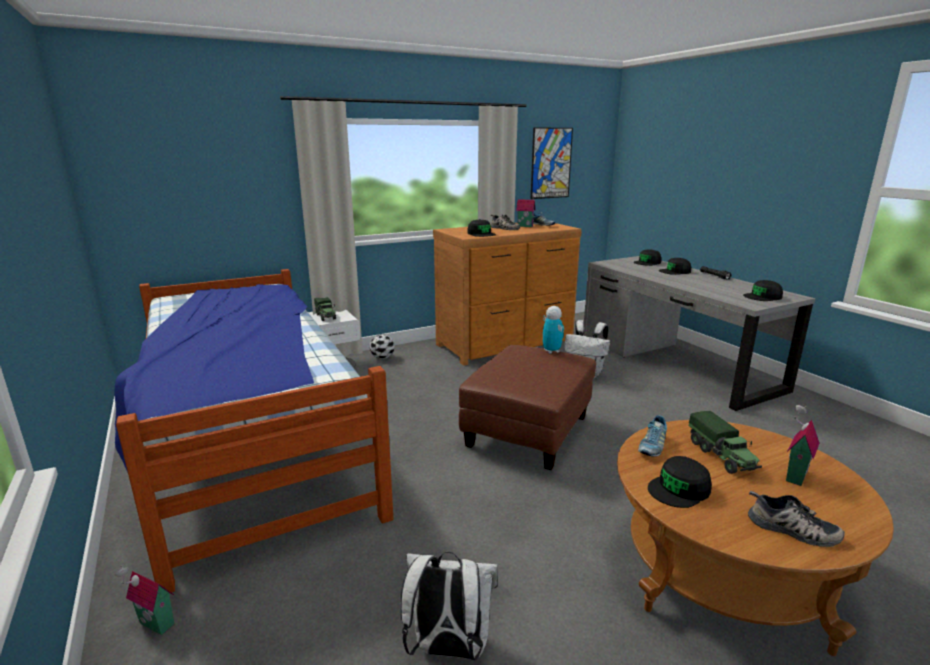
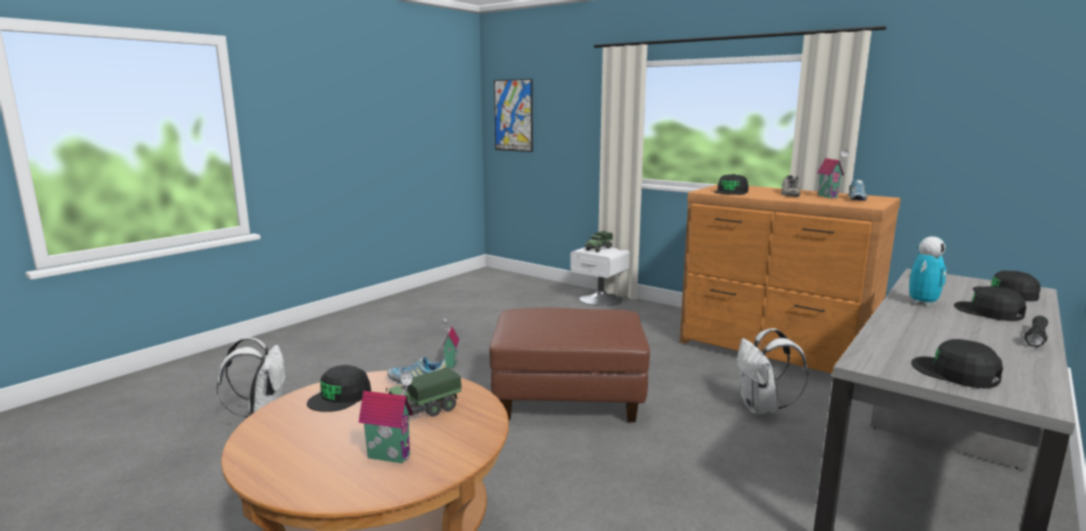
camera: 65 degrees right, 5 degrees down
bed [114,269,393,593] -> none
toy house [115,565,174,635] -> toy house moved to [442,318,459,368]
football [370,334,395,359] -> none
picture [531,127,573,199] -> picture moved to [494,79,533,152]
toy robot [543,306,564,354] -> toy robot moved to [909,236,946,307]
black cap [648,456,712,508] -> black cap turned 90 degrees counterclockwise [307,365,371,412]
shoe [748,491,845,547] -> none

